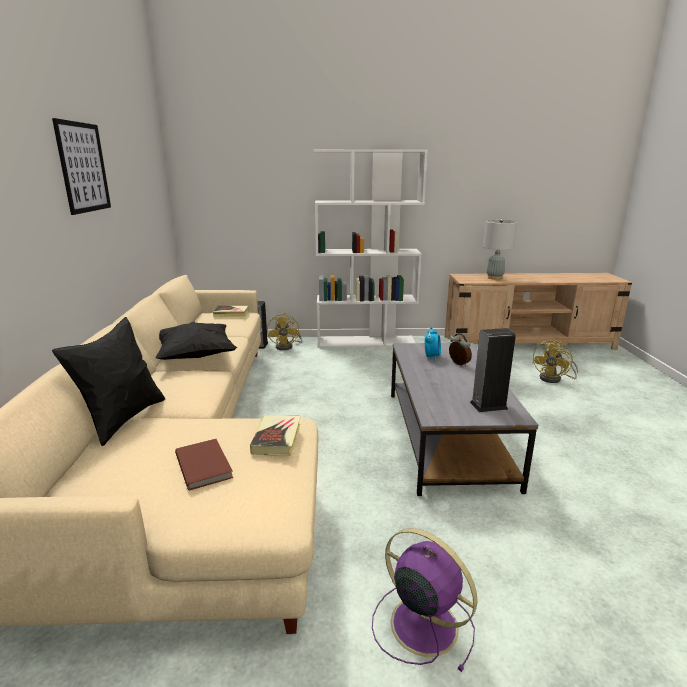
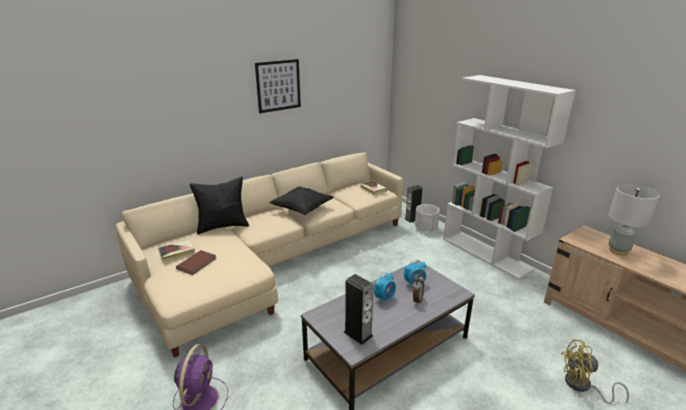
camera: 55 degrees right, 5 degrees up
book [250,415,301,456] -> book moved to [158,240,195,262]
yellow fan [267,313,302,350] -> white planter [415,204,440,231]
none -> alarm clock [374,273,396,304]

